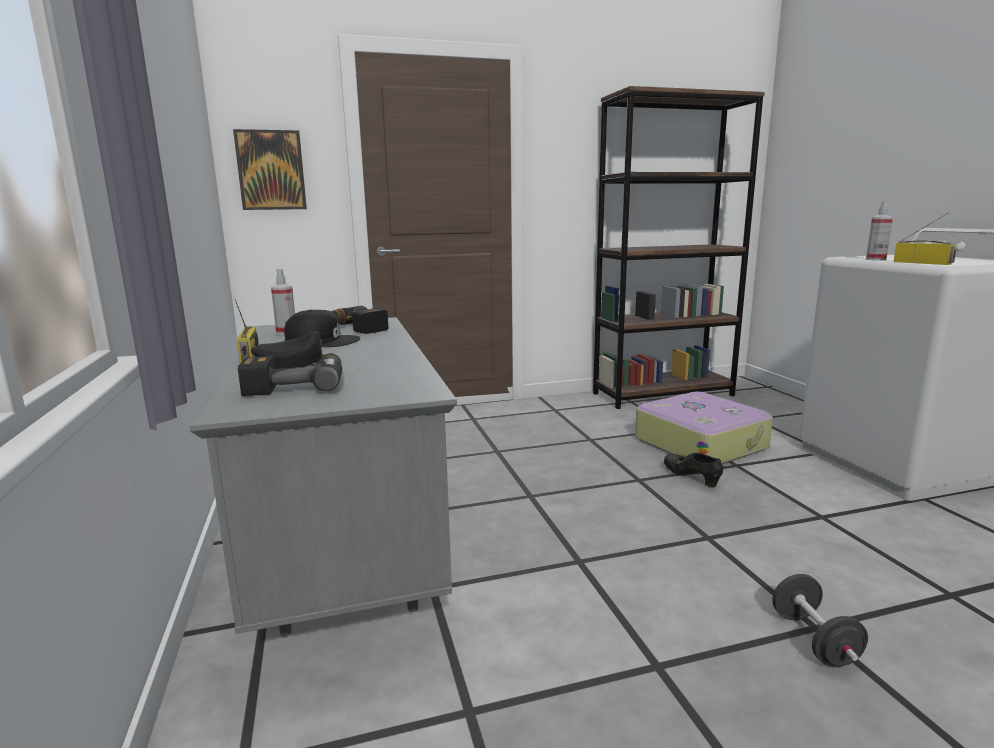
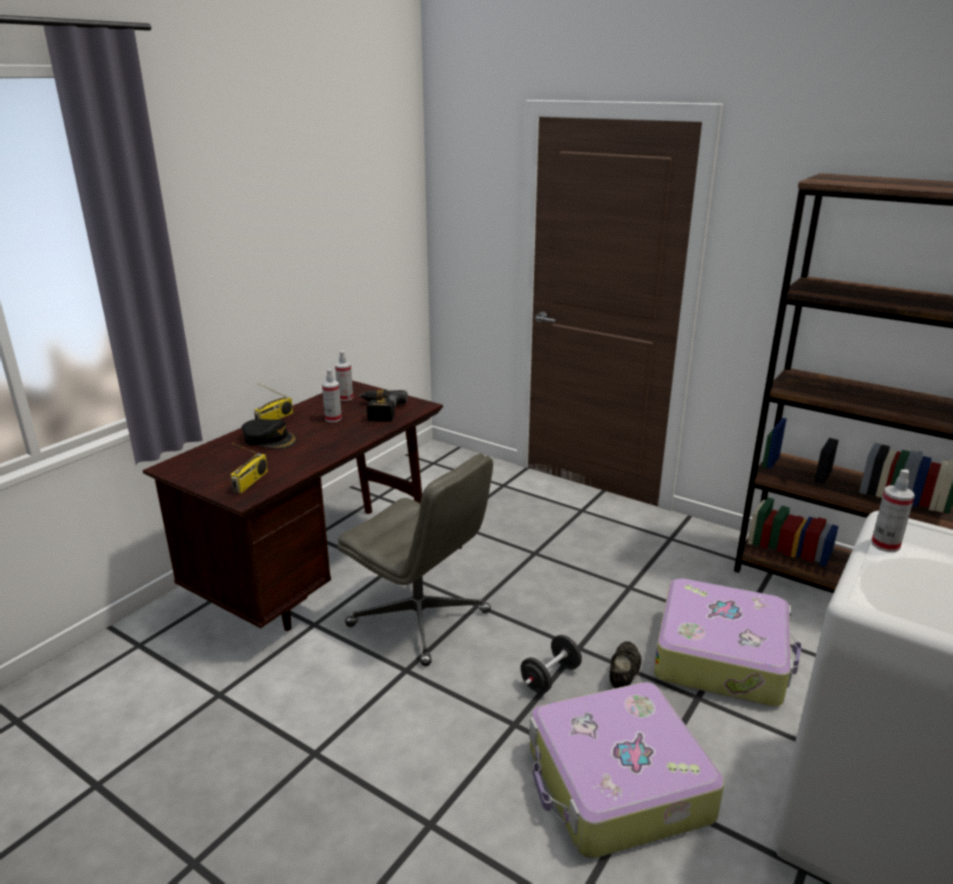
camera: 50 degrees right, 10 degrees up
grey desk [190,317,457,637] -> brown desk [143,381,443,631]
picture [233,129,307,210] -> none
power drill [238,353,342,396] -> none
black cap [284,310,360,347] -> spray bottle [322,369,342,422]
black dumbbell [772,574,868,667] -> black dumbbell moved to [521,635,582,694]
radio [893,213,957,265] -> radio moved to [231,443,268,493]
none -> grey office chair [337,453,493,666]
none -> suitcase [529,682,724,859]

